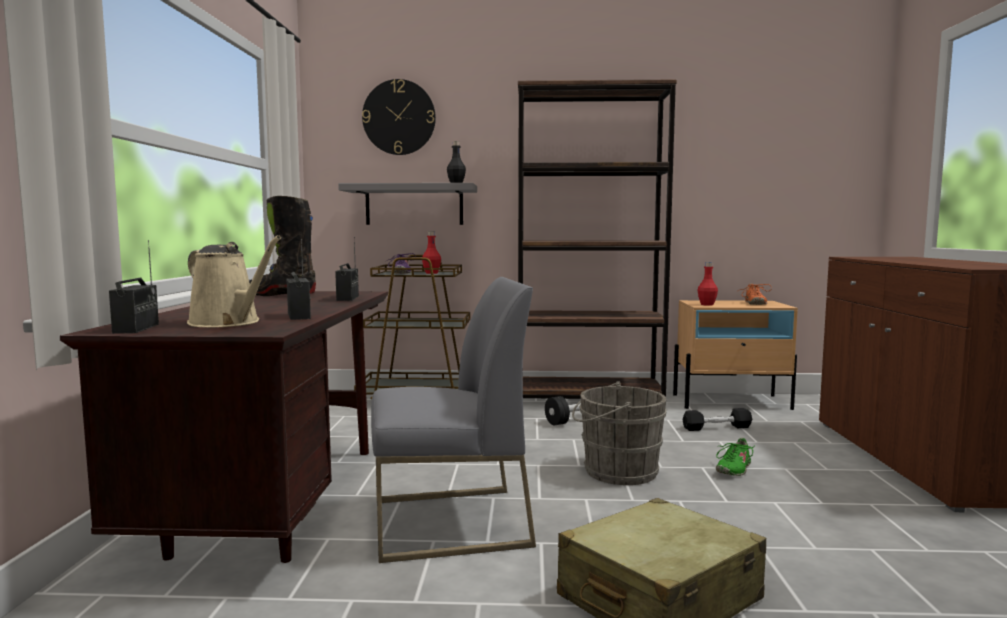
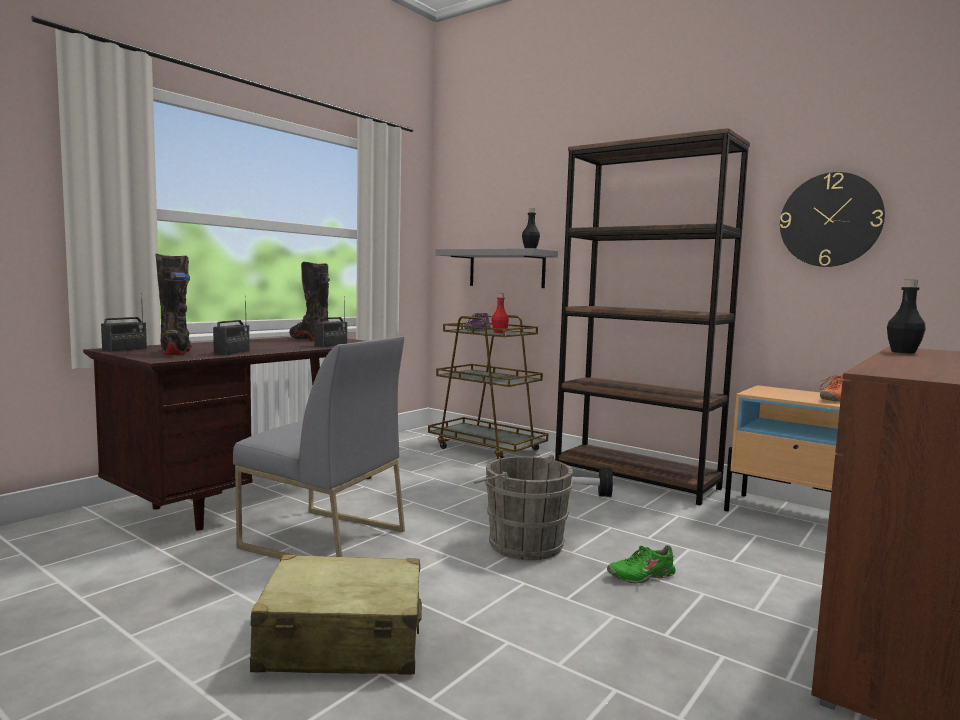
camera: 35 degrees right, 0 degrees up
beige watering can [187,235,281,328] -> black boot [155,253,192,355]
wall clock [362,79,436,155] -> wall clock moved to [780,172,885,267]
black dumbbell [682,408,753,431] -> none
red bottle [698,262,718,306] -> none
none -> black bottle [887,280,926,353]

